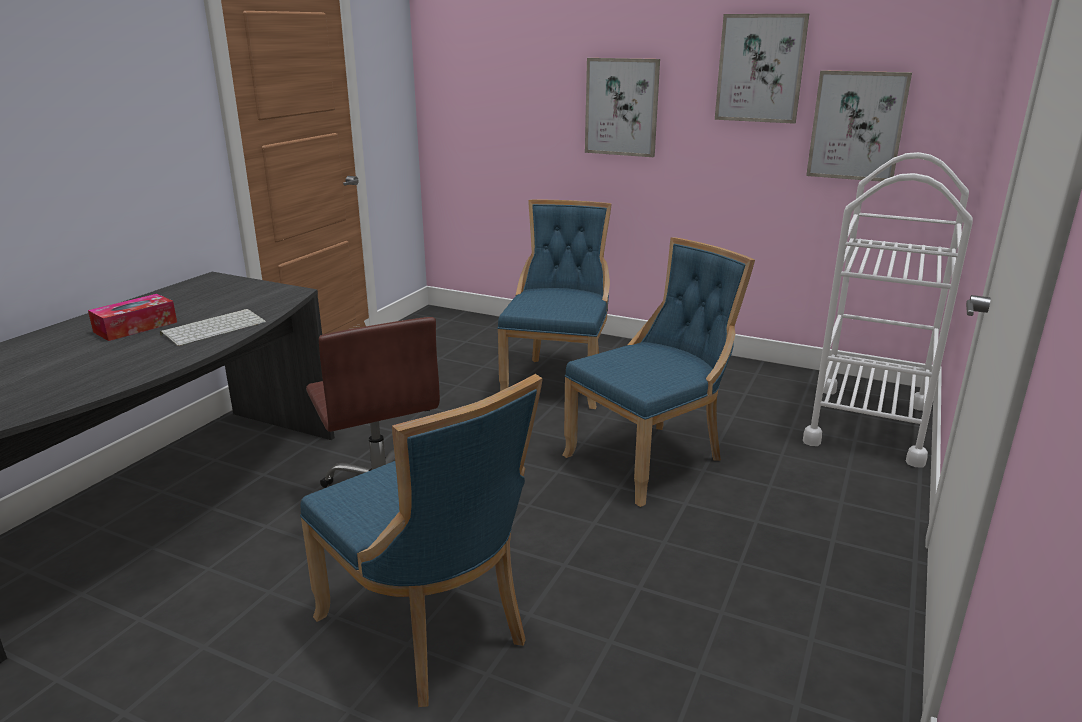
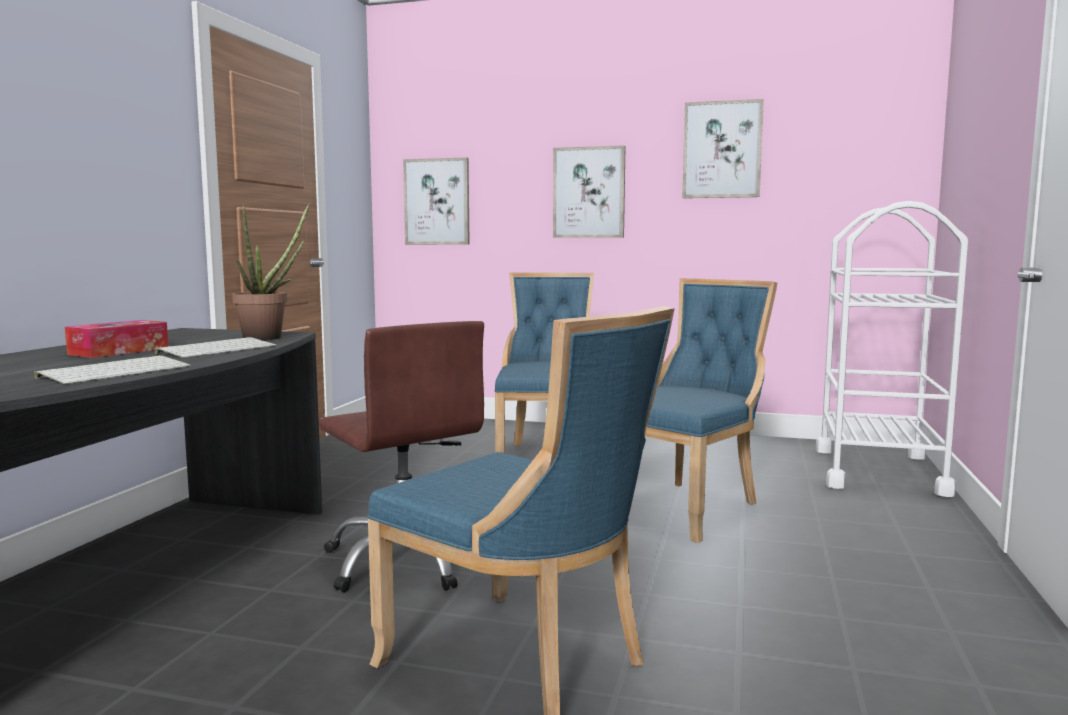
camera: 10 degrees left, 15 degrees down
picture [806,70,912,182] -> picture moved to [403,157,470,244]
none -> keyboard [34,355,191,384]
none -> potted plant [232,204,309,340]

